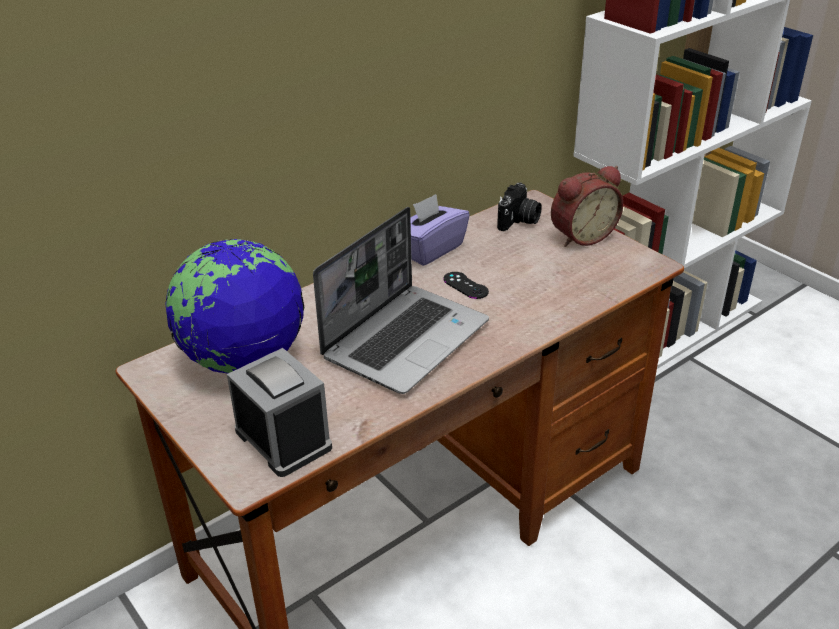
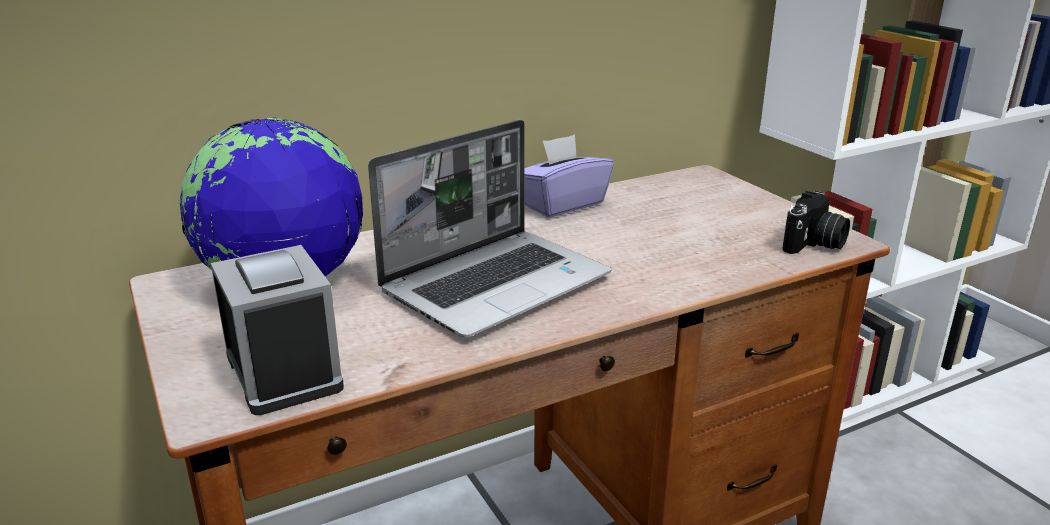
camera: 10 degrees right, 10 degrees down
black game controller [443,272,489,299] -> none
camera [497,183,542,231] -> camera moved to [782,191,850,254]
alarm clock [551,166,623,247] -> none

